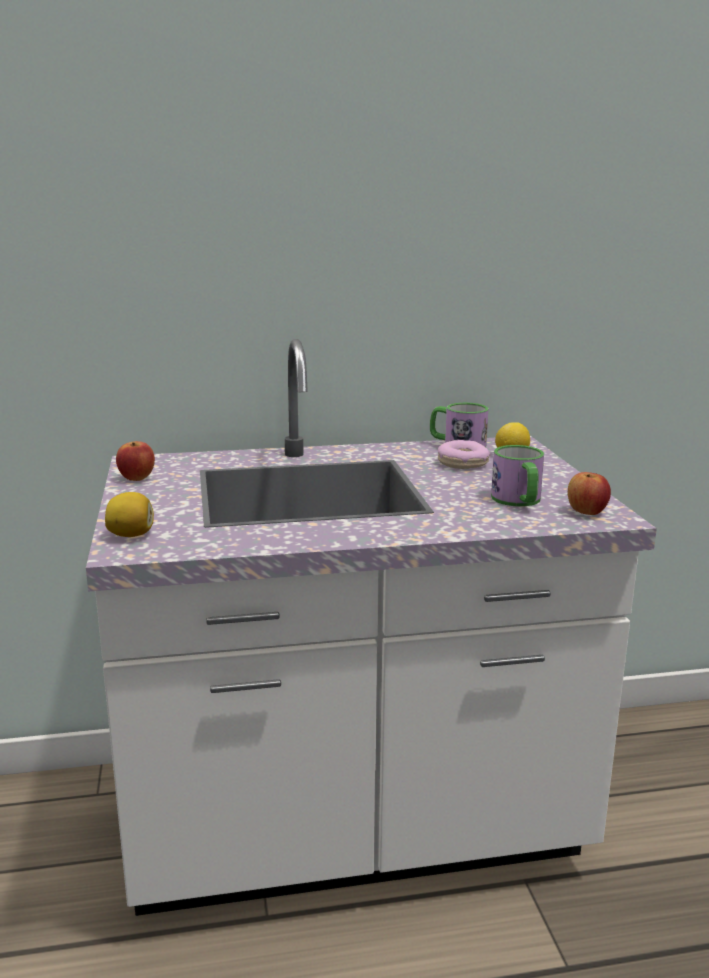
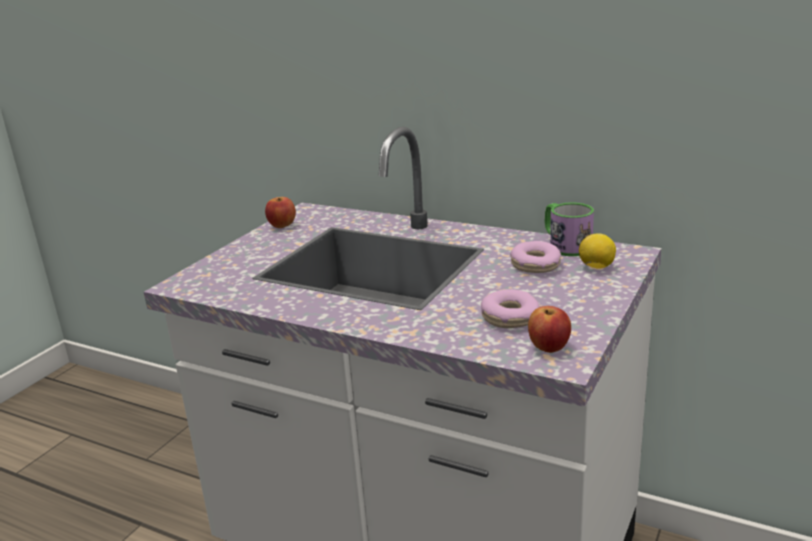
camera: 40 degrees right, 5 degrees up
lemon [105,492,154,537] -> none
mug [491,445,544,506] -> donut [481,289,540,328]

